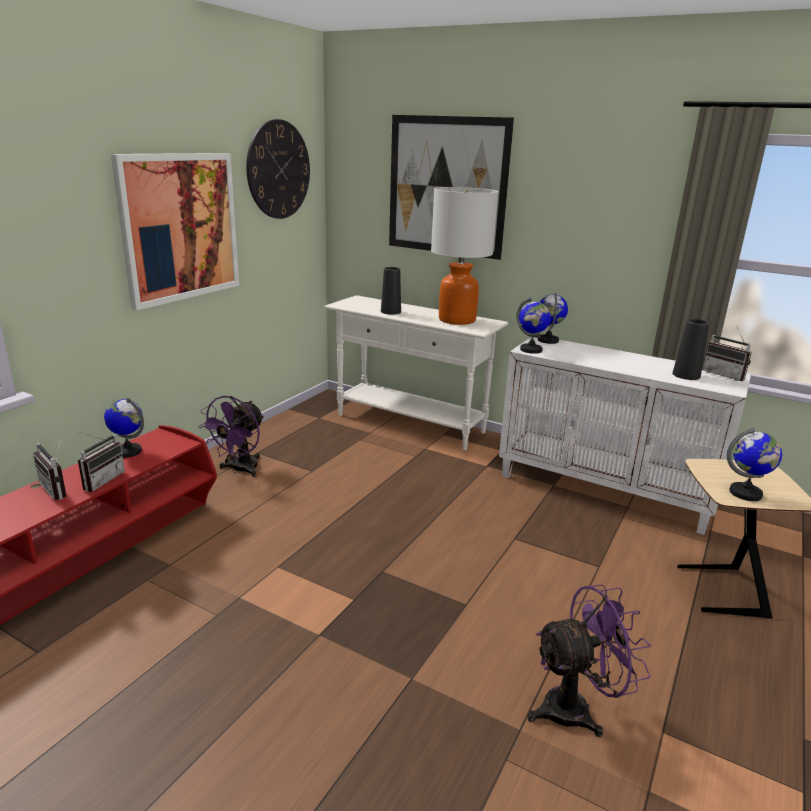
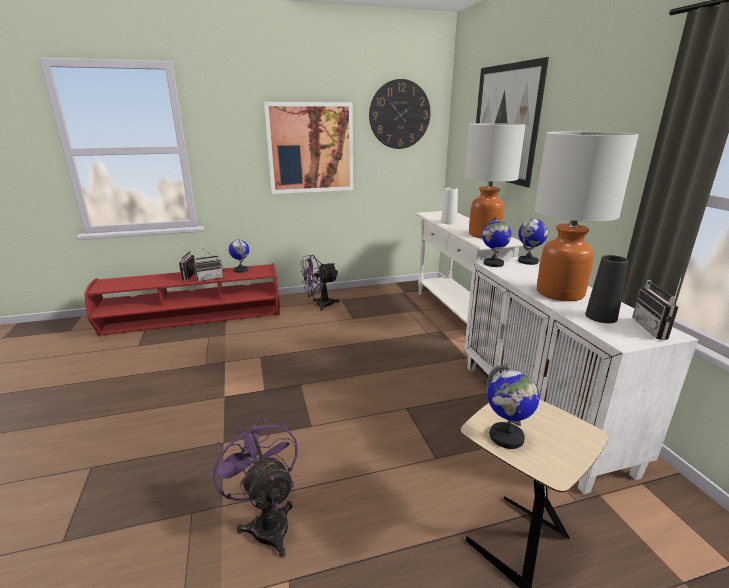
camera: 45 degrees right, 0 degrees up
black vase [381,267,401,315] -> white vase [441,187,458,224]
purple fan [528,584,652,737] -> purple fan turned 150 degrees counterclockwise [209,416,298,558]
none -> table lamp [534,132,639,301]

